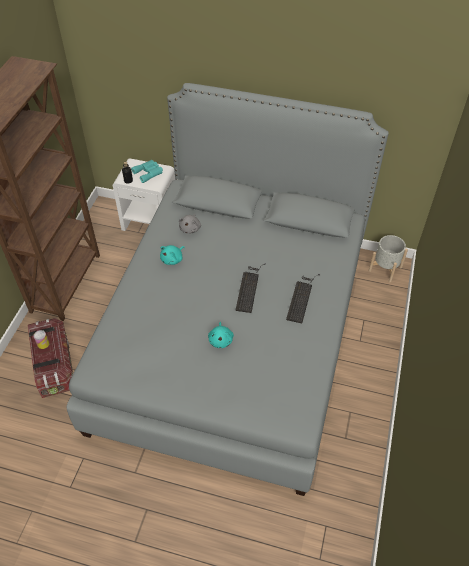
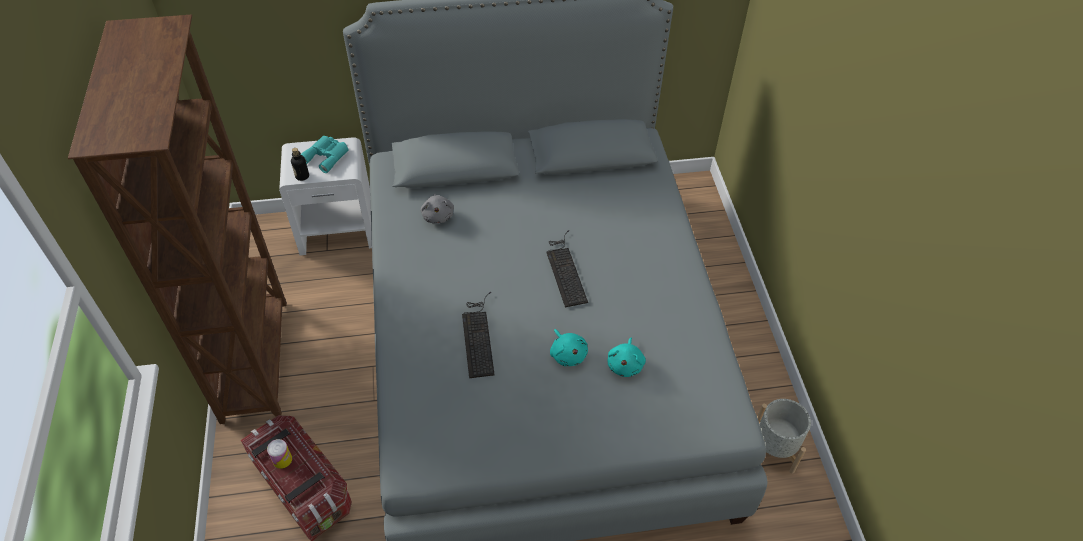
camera: 25 degrees left, 0 degrees up
turquoise plush toy [160,245,185,265] -> turquoise plush toy moved to [608,337,646,377]
keyboard [286,274,320,323] -> keyboard moved to [462,292,495,378]
grey planter [369,235,408,282] -> grey planter moved to [757,399,811,474]

